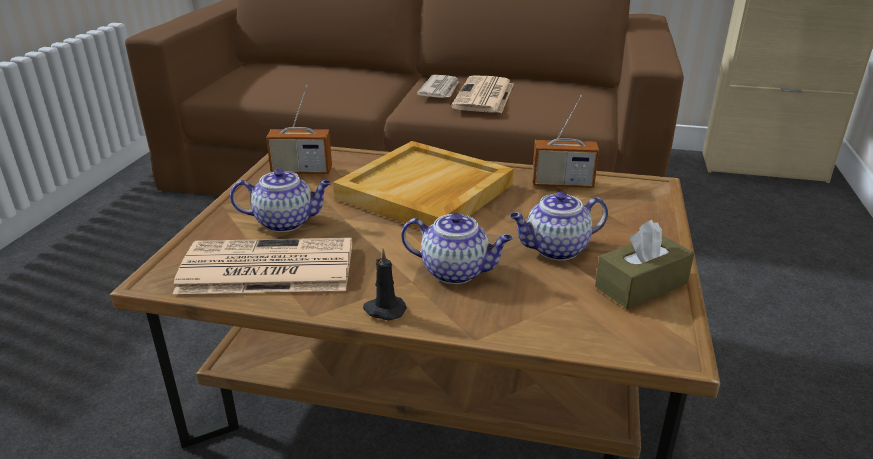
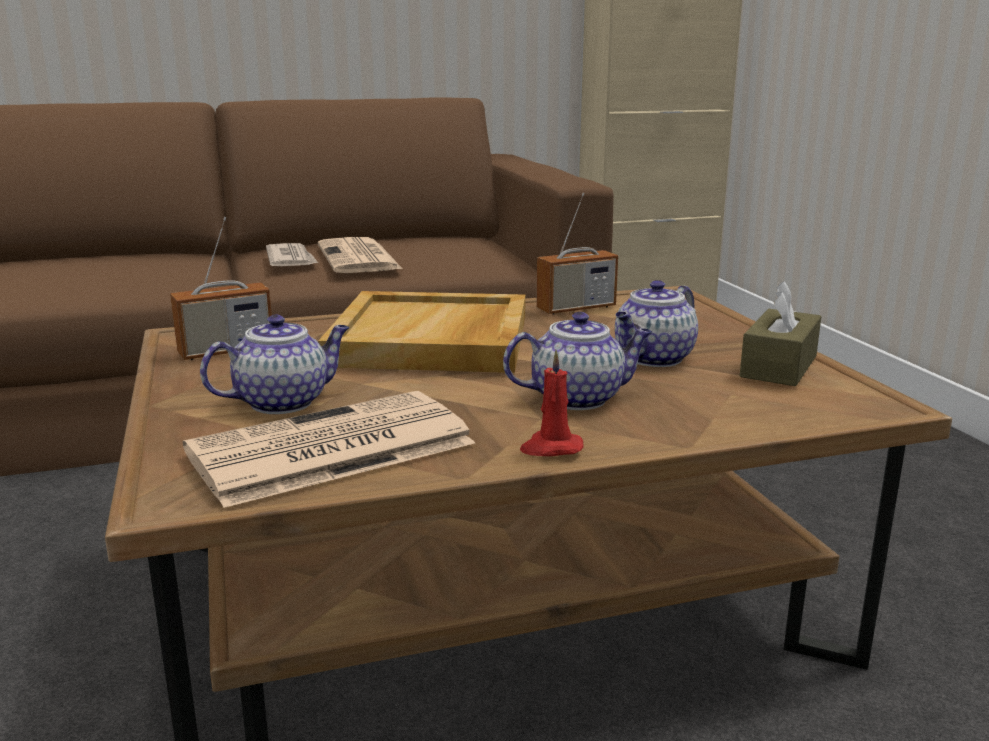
camera: 30 degrees left, 10 degrees down
black candle [363,249,407,320] -> red candle [520,350,584,456]

